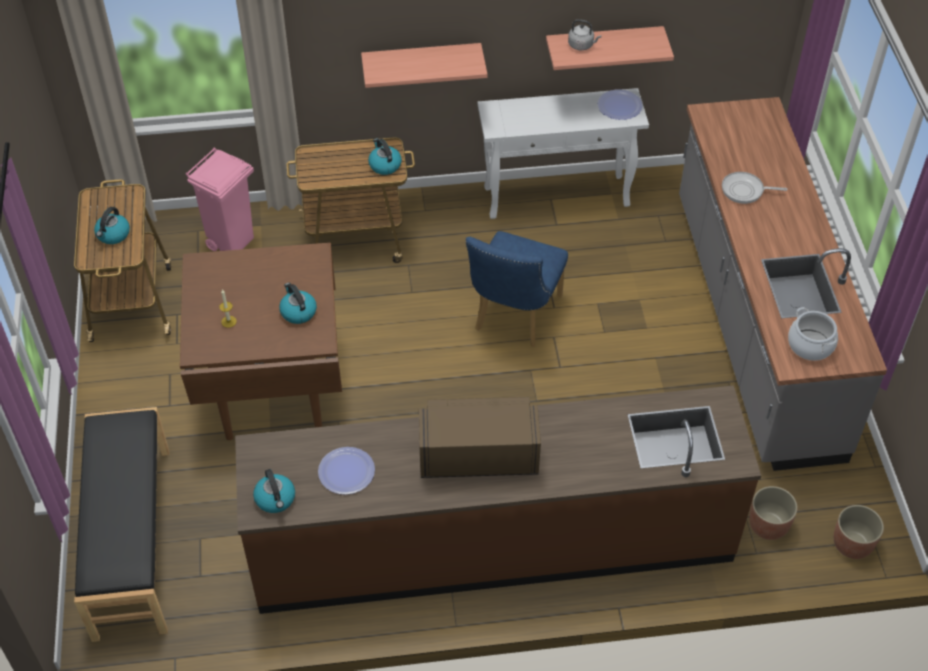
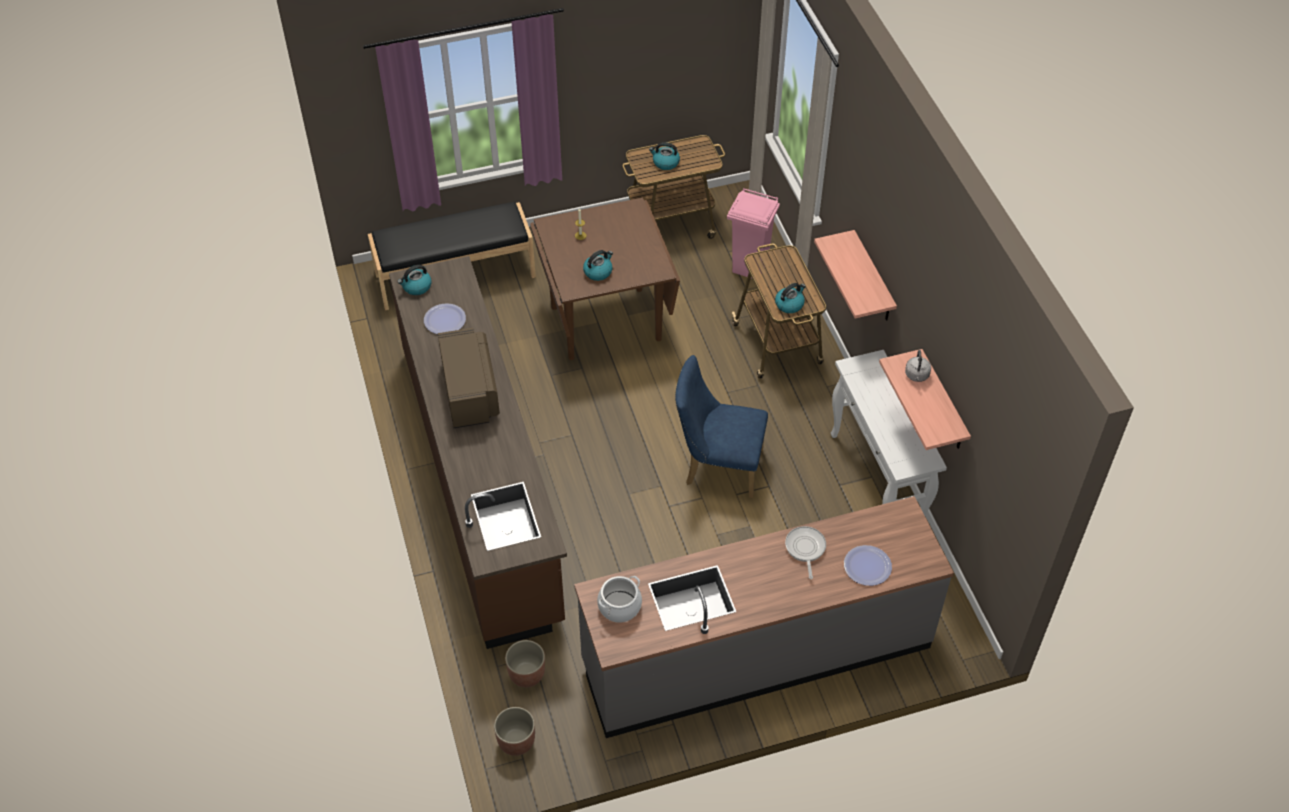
camera: 80 degrees right, 0 degrees up
plate [598,90,643,120] -> plate moved to [844,545,892,586]

